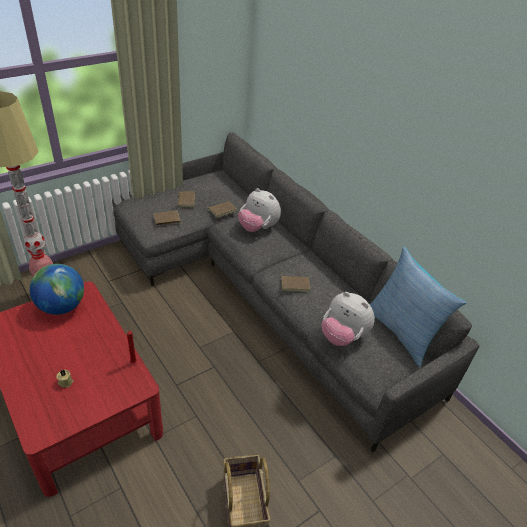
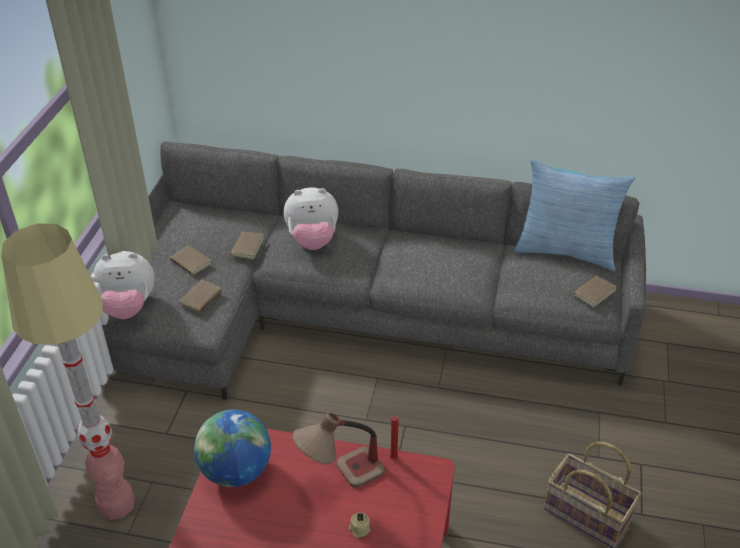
camera: 40 degrees left, 0 degrees up
brown book [281,273,310,292] -> brown book moved to [568,275,616,307]
plush toy [322,292,375,346] -> plush toy moved to [94,251,155,319]
none -> table lamp [292,413,385,487]

